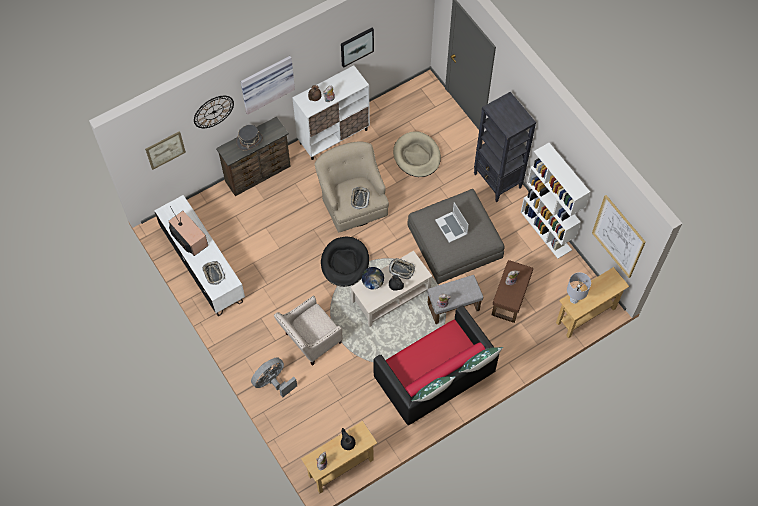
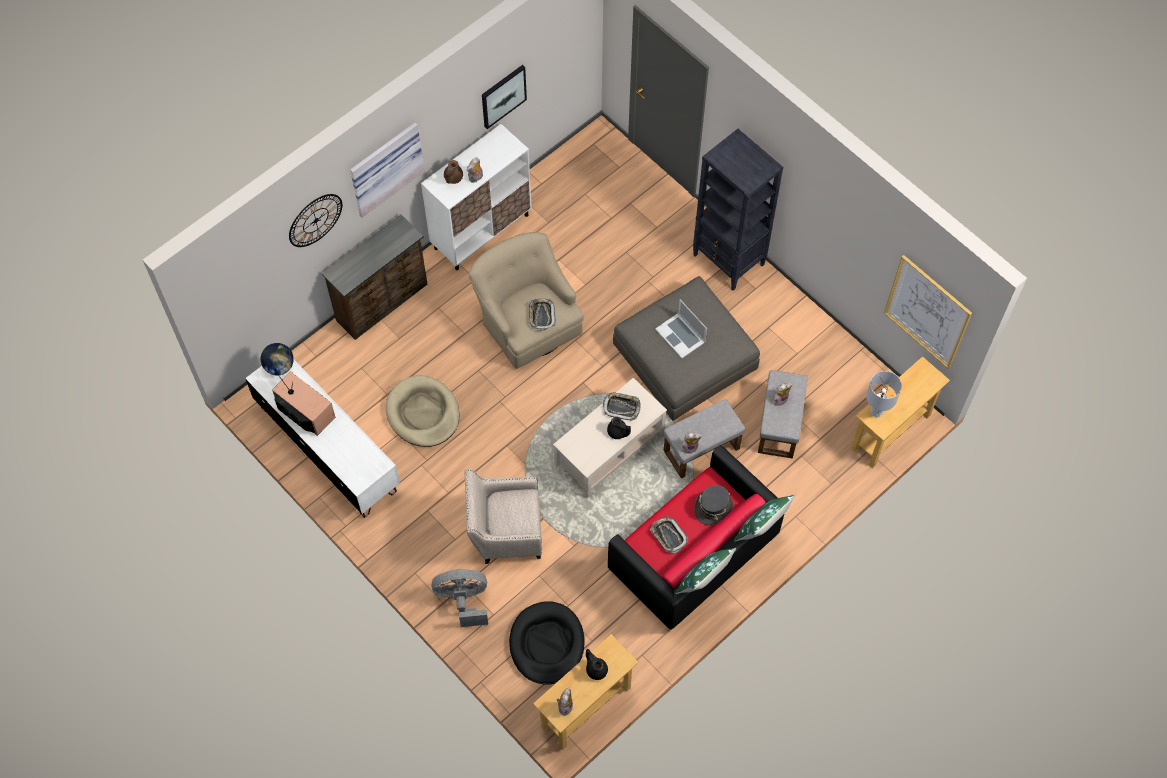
camera: 10 degrees left, 0 degrees up
picture [145,131,186,170] -> none
tray [202,261,225,285] -> tray moved to [650,516,688,553]
grey hat [236,125,263,151] -> grey hat moved to [694,485,733,525]
grey fan [251,357,297,397] -> grey fan turned 45 degrees clockwise [432,569,488,627]
beige armchair [274,296,343,366] -> beige armchair turned 45 degrees clockwise [464,469,542,564]
black dog bed [321,237,369,287] -> black dog bed moved to [509,601,584,685]
globe [362,267,384,289] -> globe moved to [261,343,294,375]
beige dog bed [393,131,441,177] -> beige dog bed moved to [385,375,460,447]
brown ottoman [492,260,533,323] -> grey ottoman [758,370,808,459]
white bookcase [521,143,590,258] -> none

